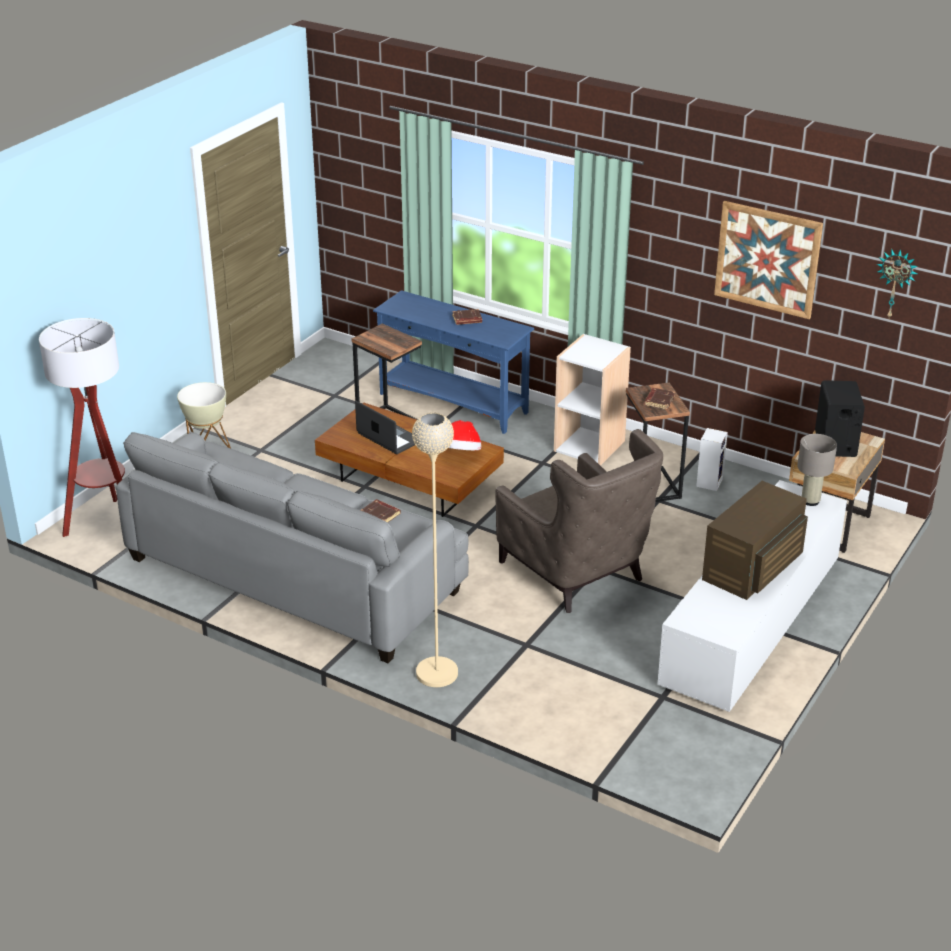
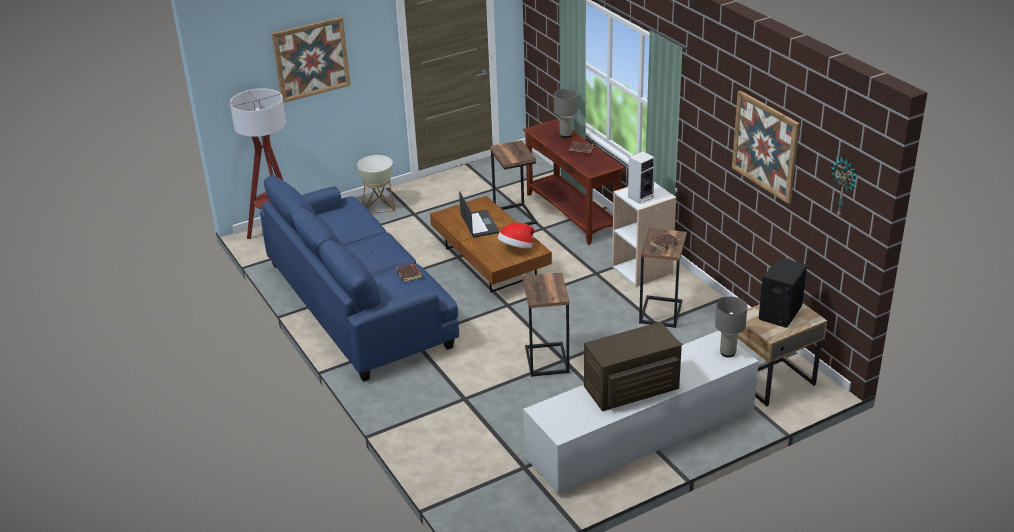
camera: 30 degrees right, 0 degrees up
grey sofa [116,432,469,663] -> blue sofa [260,175,459,382]
blue console table [373,290,534,434] -> brown console table [523,119,624,245]
beige floor lamp [412,412,458,687] -> none
grey armchair [496,429,663,613] -> side table [522,273,570,377]
speaker [696,428,728,491] -> speaker moved to [628,151,655,204]
none -> picture [272,17,351,103]
none -> grey table lamp [554,89,578,138]

